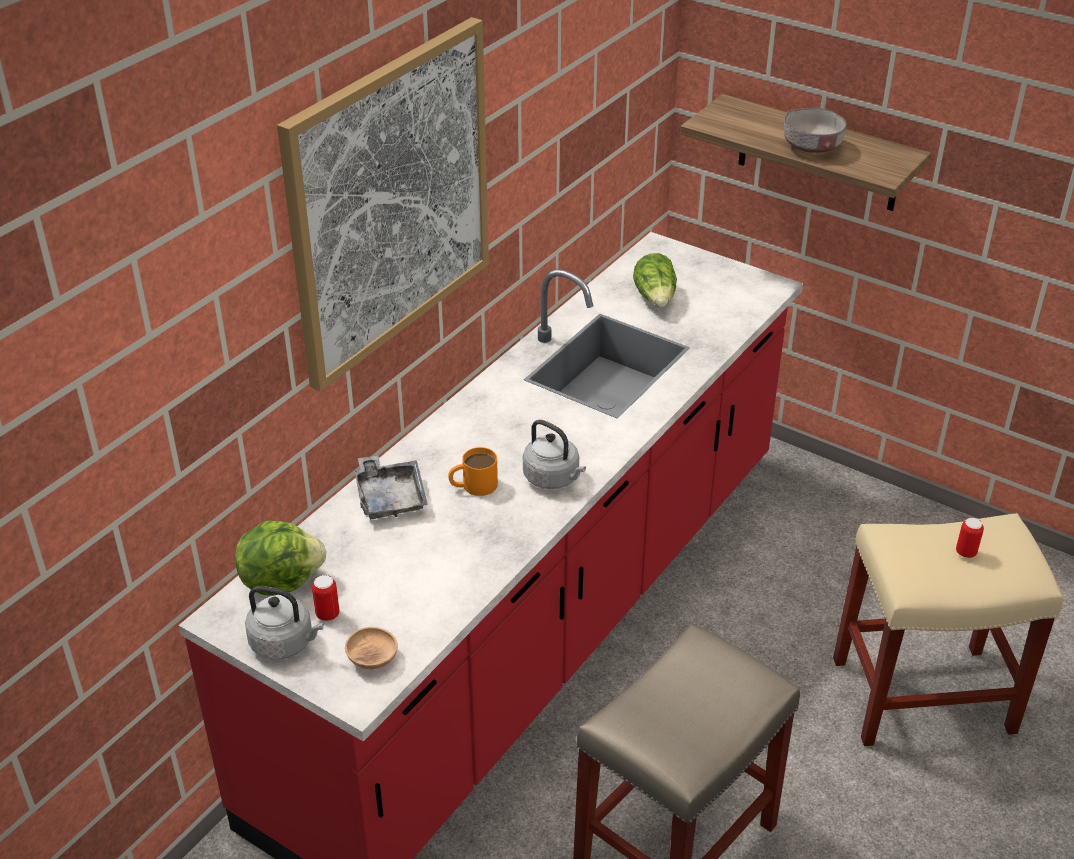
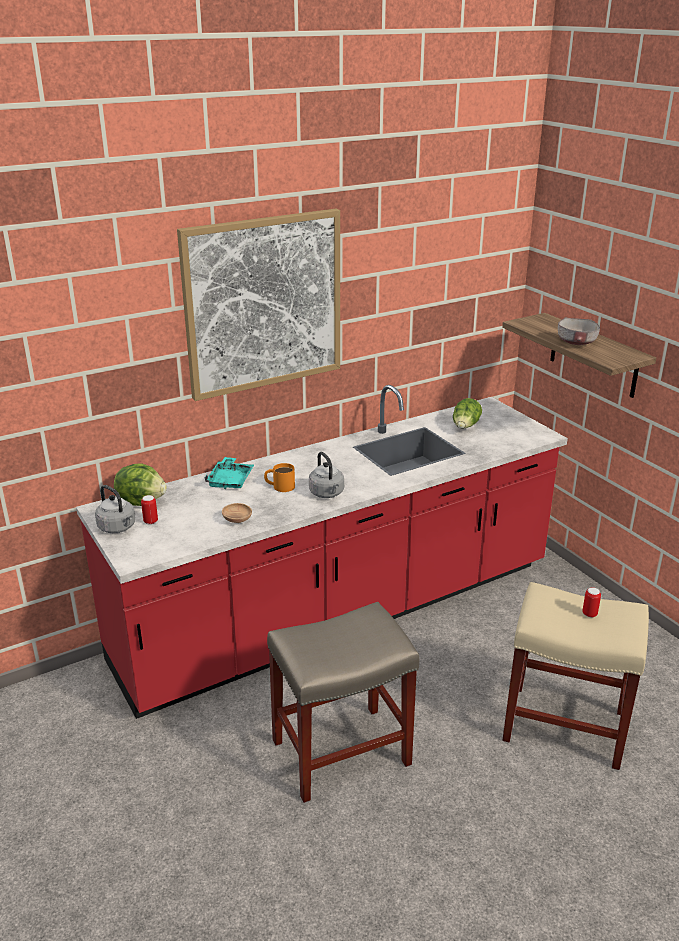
camera: 25 degrees right, 10 degrees down
brown bowl [345,627,398,669] -> brown bowl moved to [222,503,252,523]
grey tray [354,455,428,519] -> turquoise tray [205,457,254,489]

